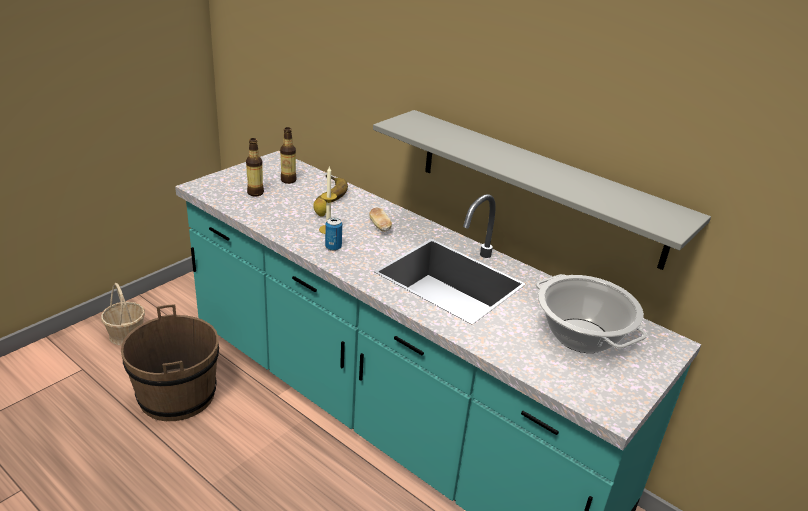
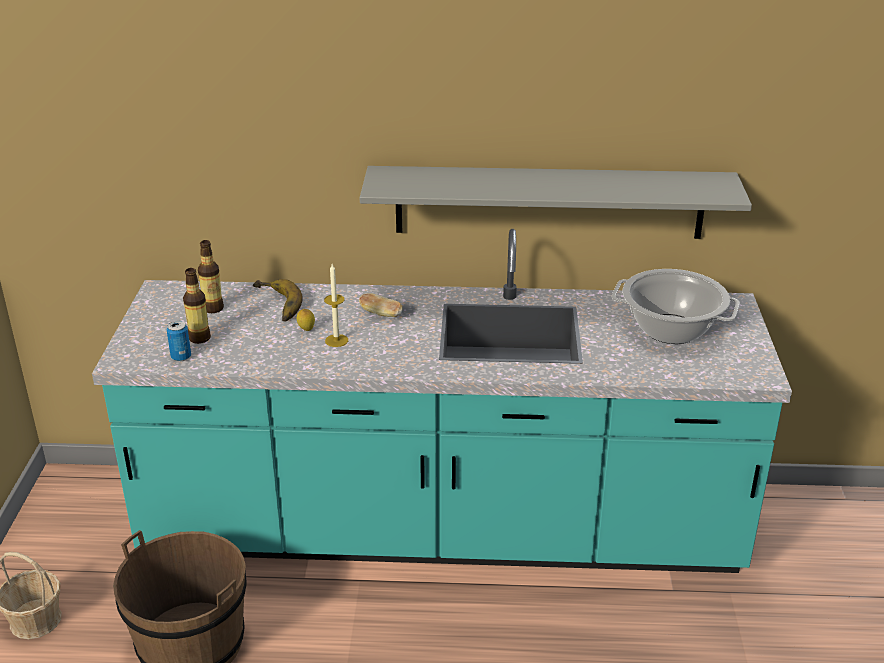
camera: 35 degrees left, 0 degrees up
can [325,218,342,251] -> can moved to [167,321,191,362]

